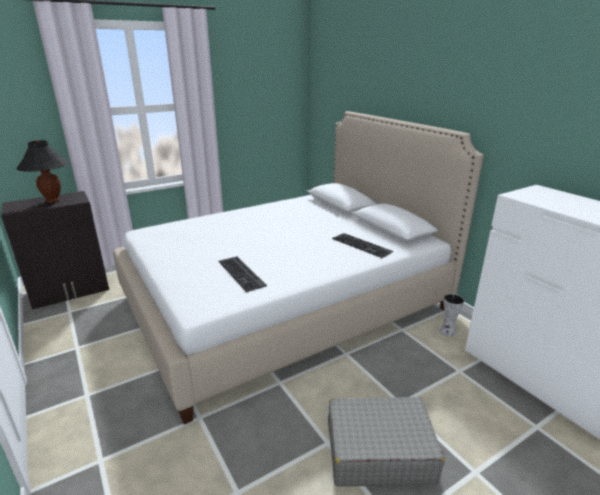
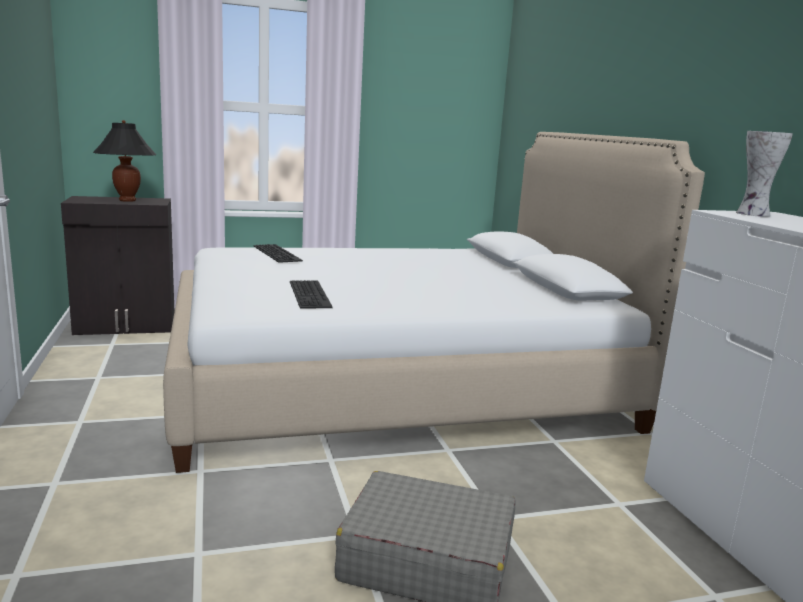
camera: 15 degrees right, 10 degrees down
keyboard [332,233,393,258] -> keyboard moved to [254,244,303,263]
vase [440,294,464,336] -> vase moved to [736,131,793,217]

